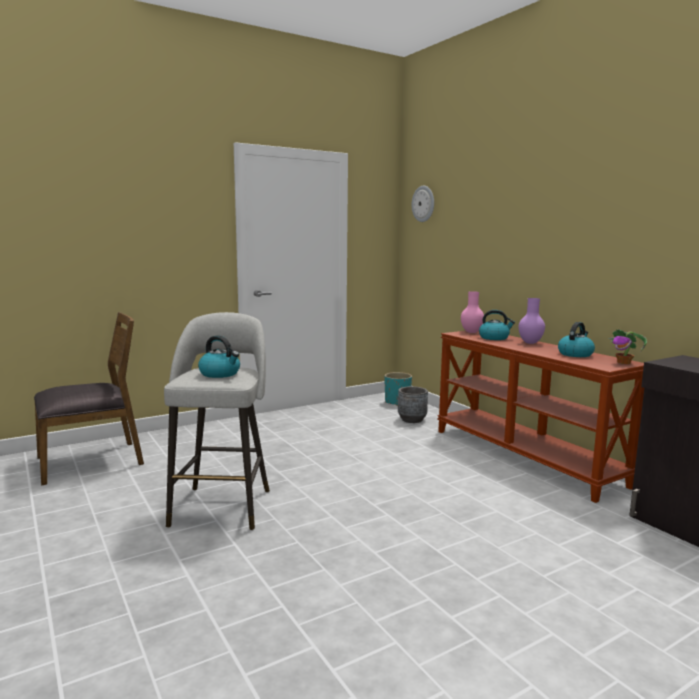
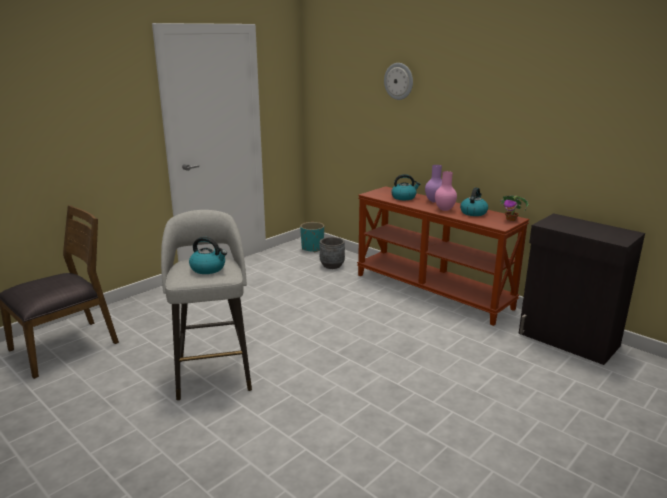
camera: 15 degrees left, 10 degrees up
wall clock [412,186,434,222] -> wall clock moved to [384,63,413,100]
pink vase [461,291,484,333] -> pink vase moved to [435,171,457,211]

